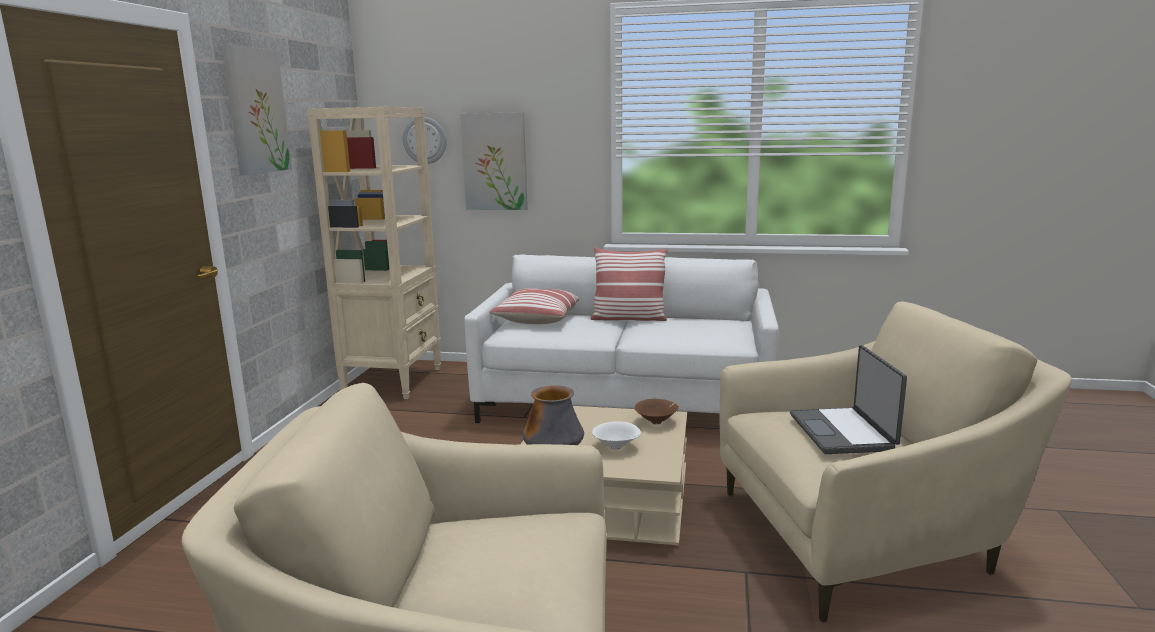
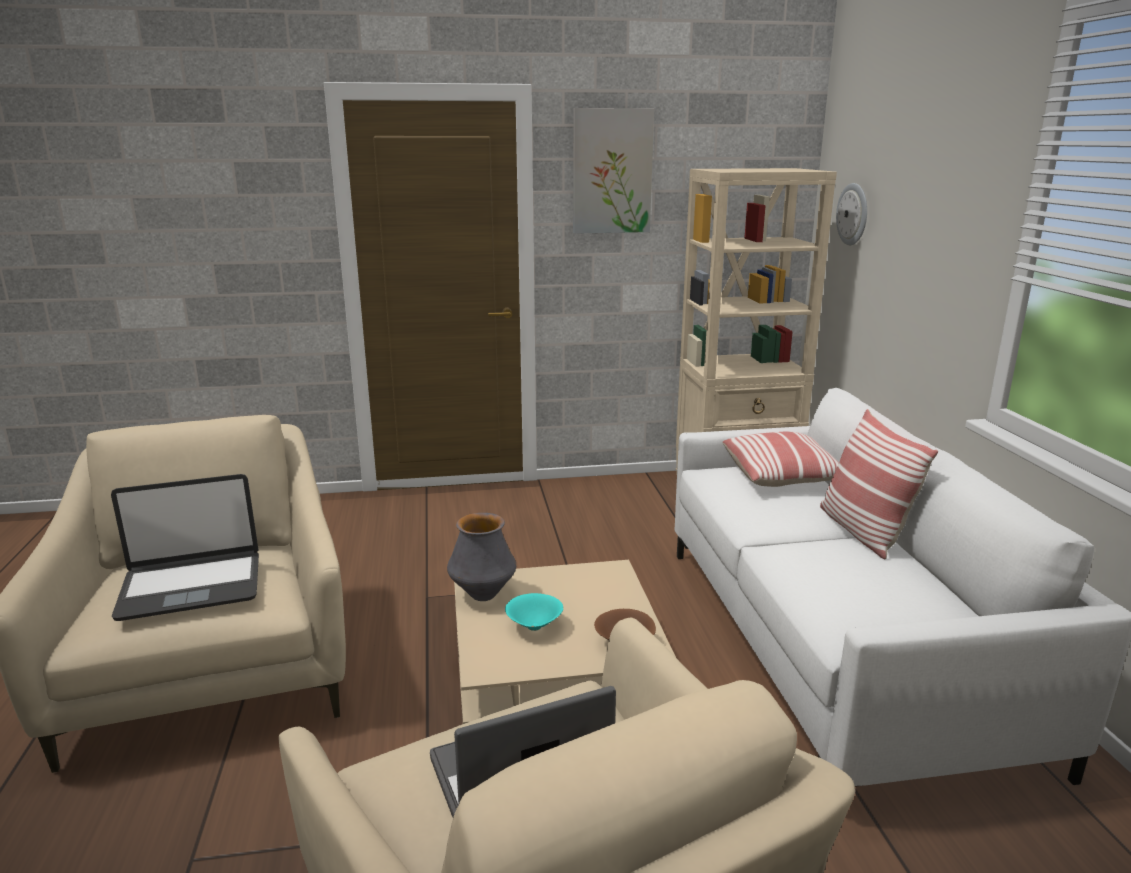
camera: 70 degrees right, 5 degrees up
picture [460,112,528,210] -> none
white bowl [592,421,641,450] -> turquoise bowl [505,593,563,631]
none -> laptop [111,474,259,621]

